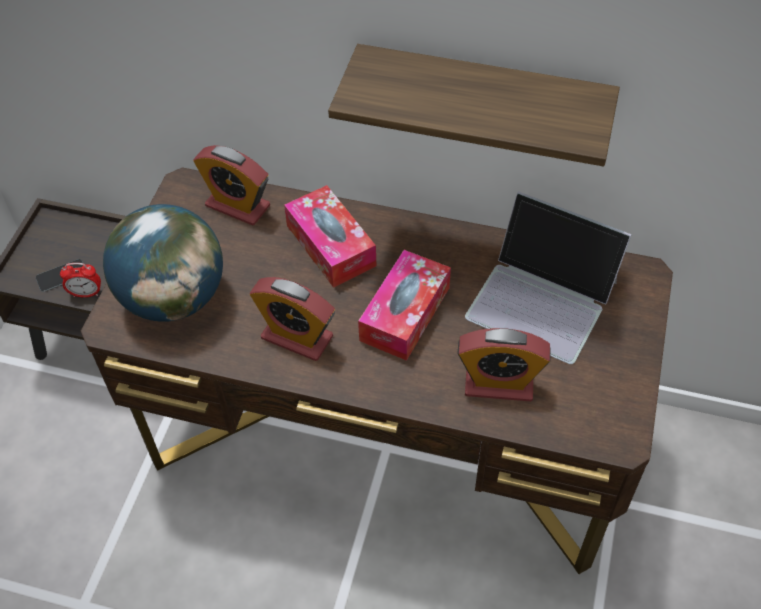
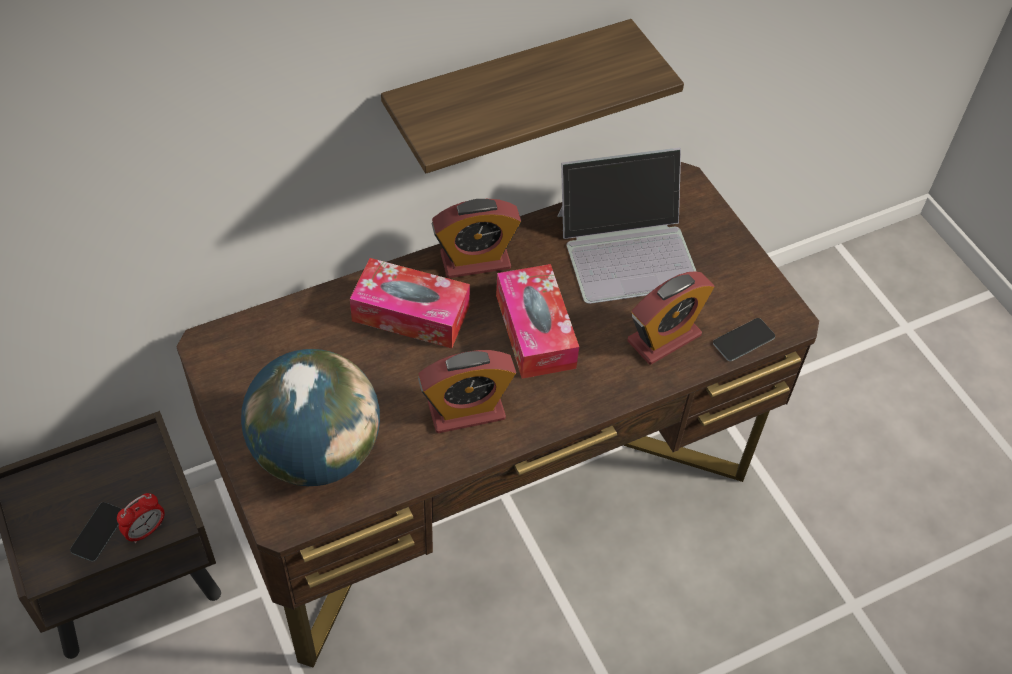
camera: 45 degrees left, 0 degrees up
alarm clock [193,145,270,225] -> alarm clock moved to [432,199,521,278]
none -> phone [713,318,775,361]

